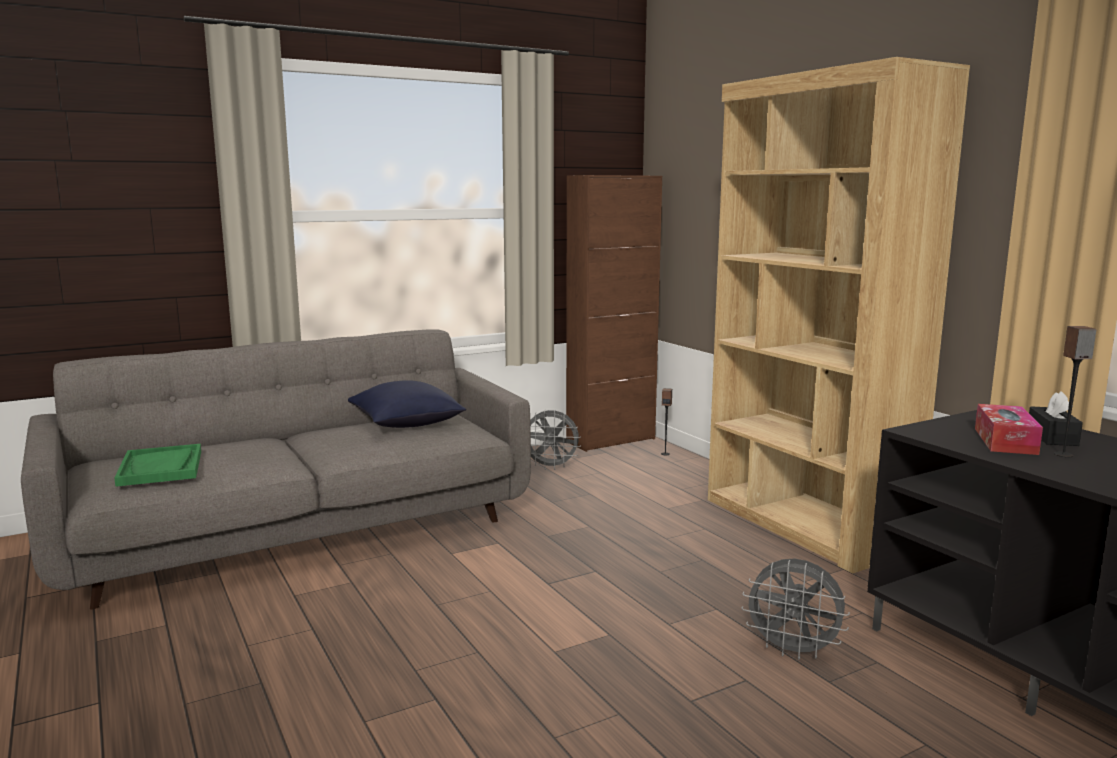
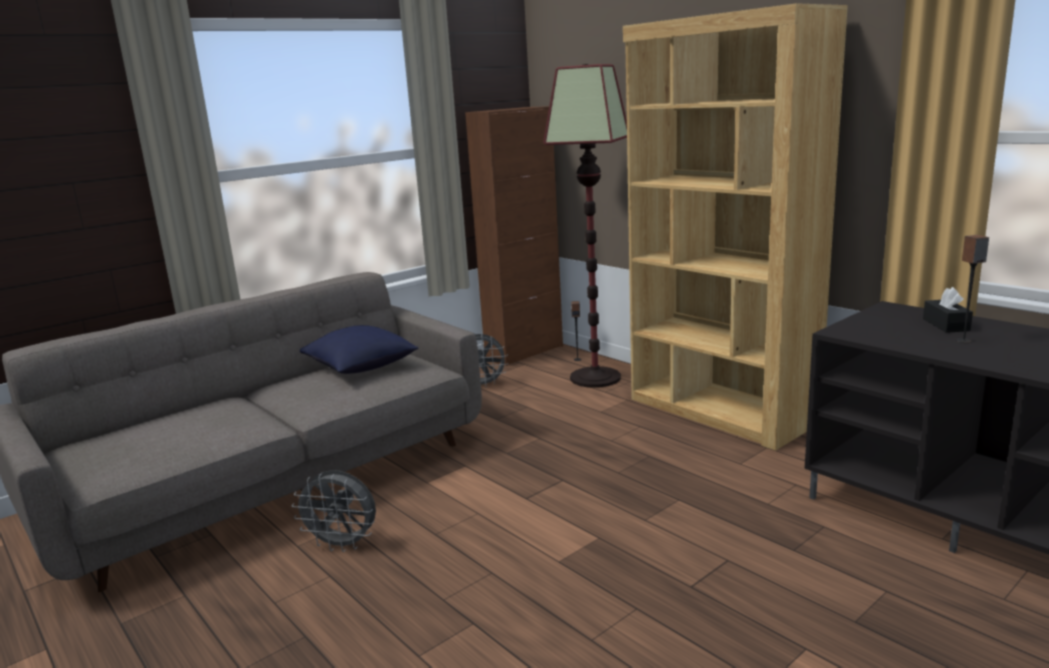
camera: 10 degrees left, 5 degrees up
green tray [114,444,201,487] -> none
grey fan [742,558,850,660] -> grey fan moved to [292,470,376,552]
tissue box [975,404,1043,455] -> none
none -> floor lamp [543,64,627,388]

